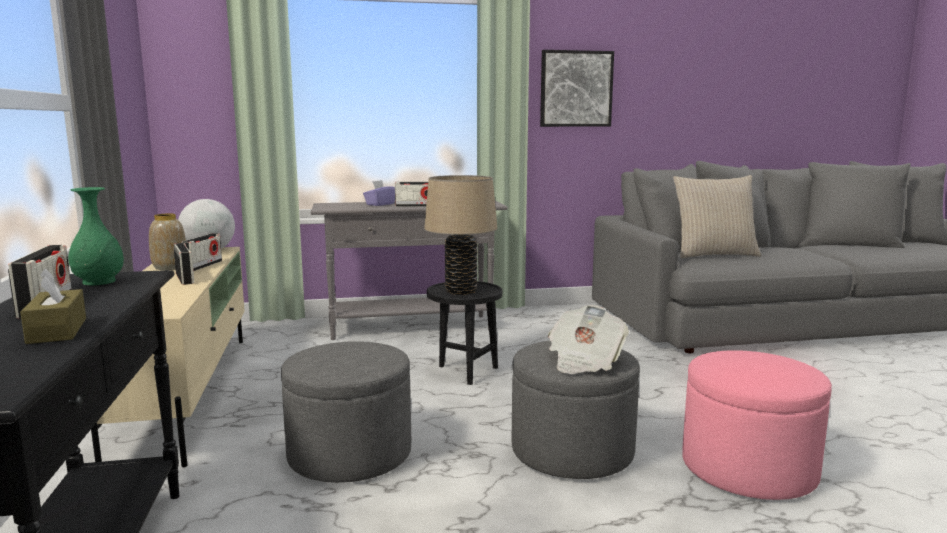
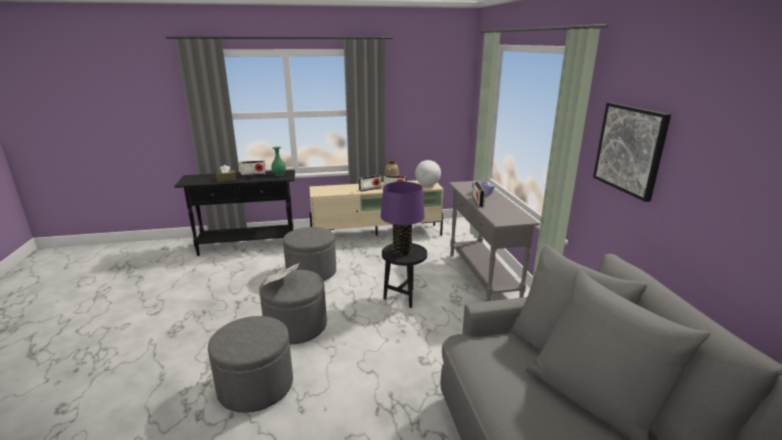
camera: 90 degrees right, 10 degrees up
beige table lamp [424,175,497,295] -> purple table lamp [381,181,425,255]
beige pillow [673,175,761,258] -> none
pink ottoman [682,350,832,500] -> grey ottoman [208,316,293,413]

